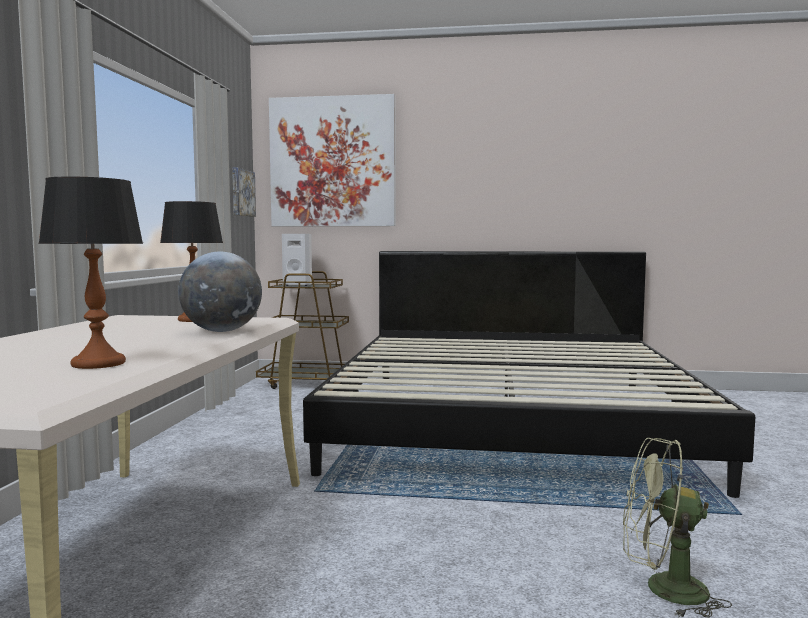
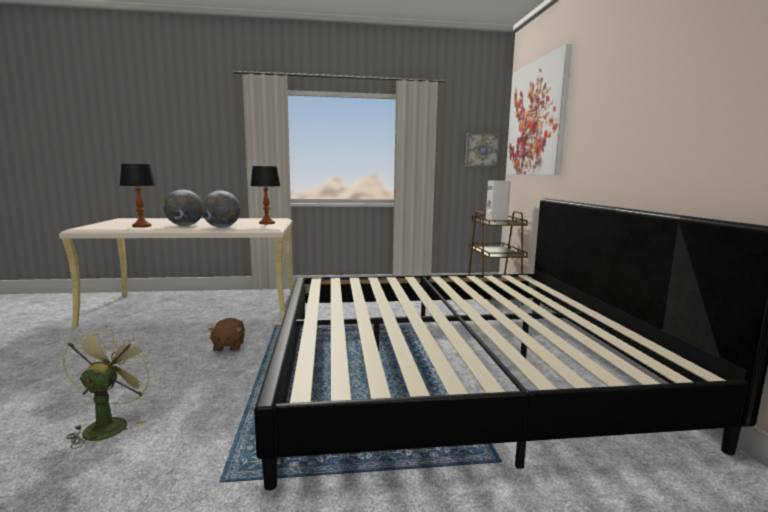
camera: 75 degrees right, 5 degrees up
none -> globe [164,190,202,226]
none -> brown plush toy [208,318,245,352]

